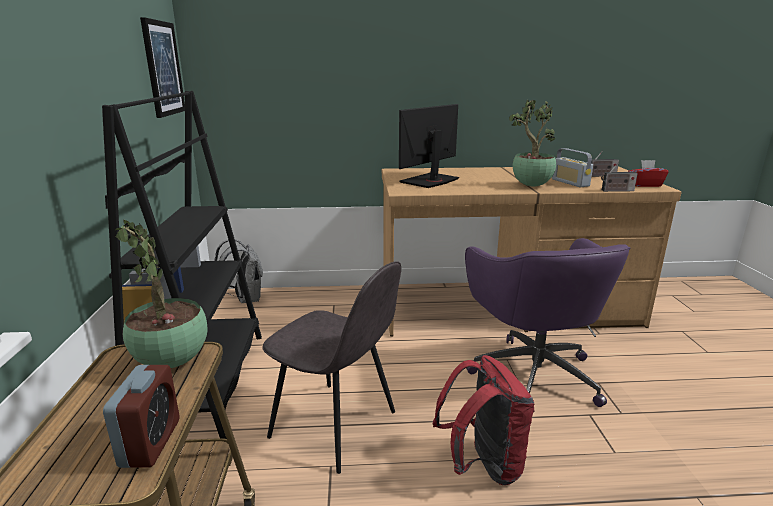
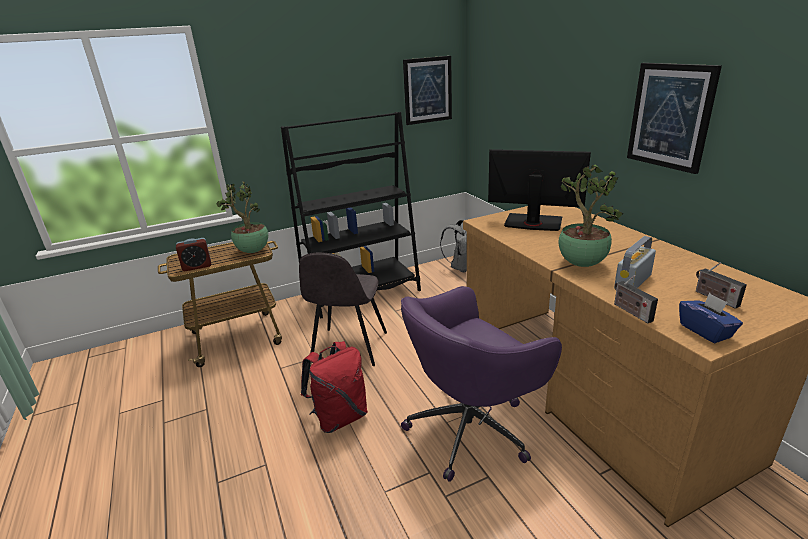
camera: 70 degrees right, 5 degrees up
red tissue box [628,160,669,187] -> blue tissue box [679,293,743,343]
none -> picture [627,63,722,174]

